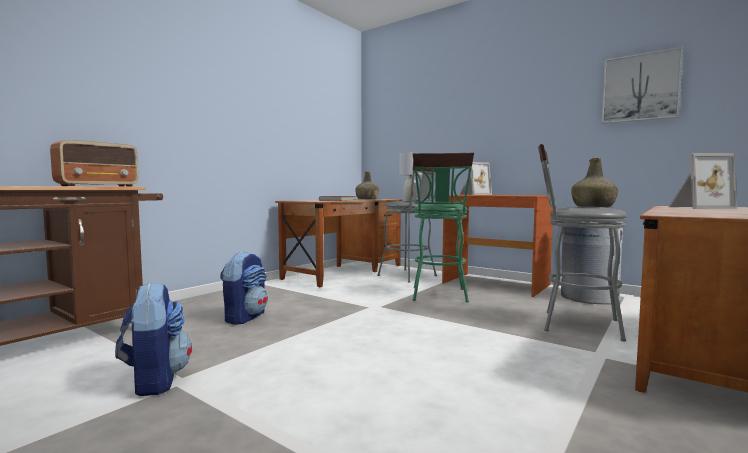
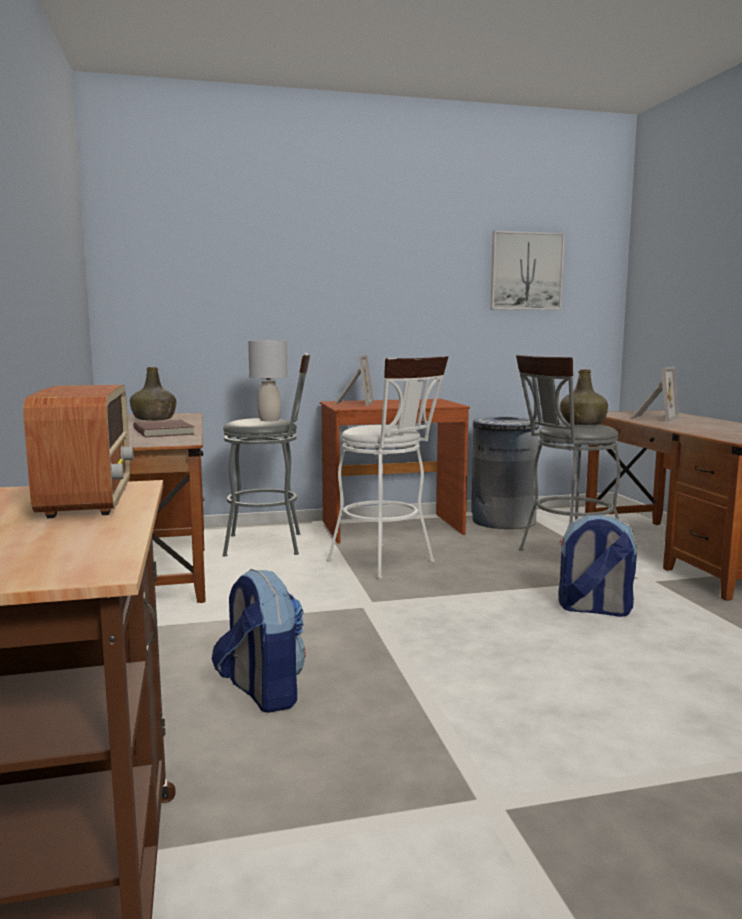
camera: 50 degrees left, 5 degrees up
backpack [115,282,192,396] -> backpack moved to [558,514,637,617]
green stool [413,153,474,302] -> white stool [327,356,448,580]

